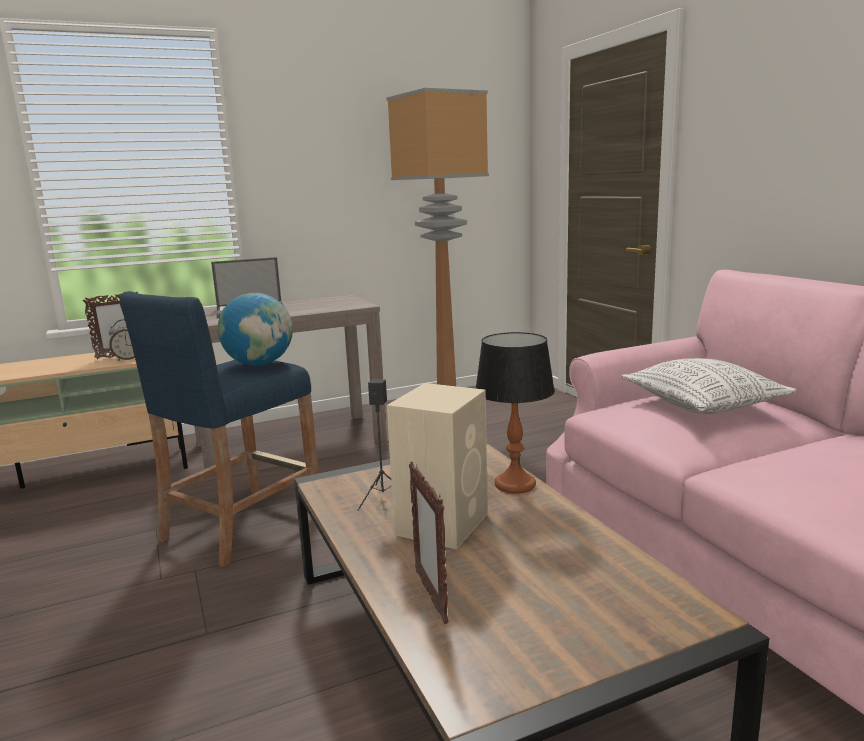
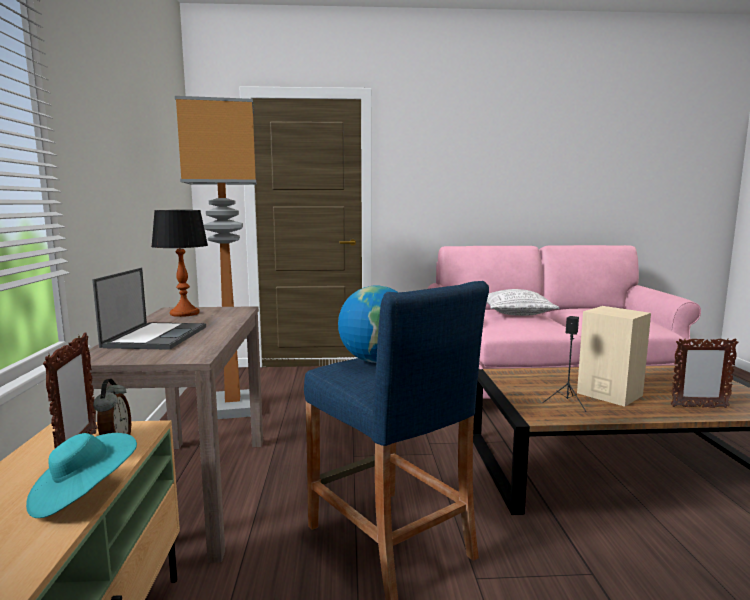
camera: 70 degrees left, 5 degrees down
table lamp [476,332,555,494] -> table lamp moved to [151,210,208,317]
none -> turquoise hat [26,433,137,518]

